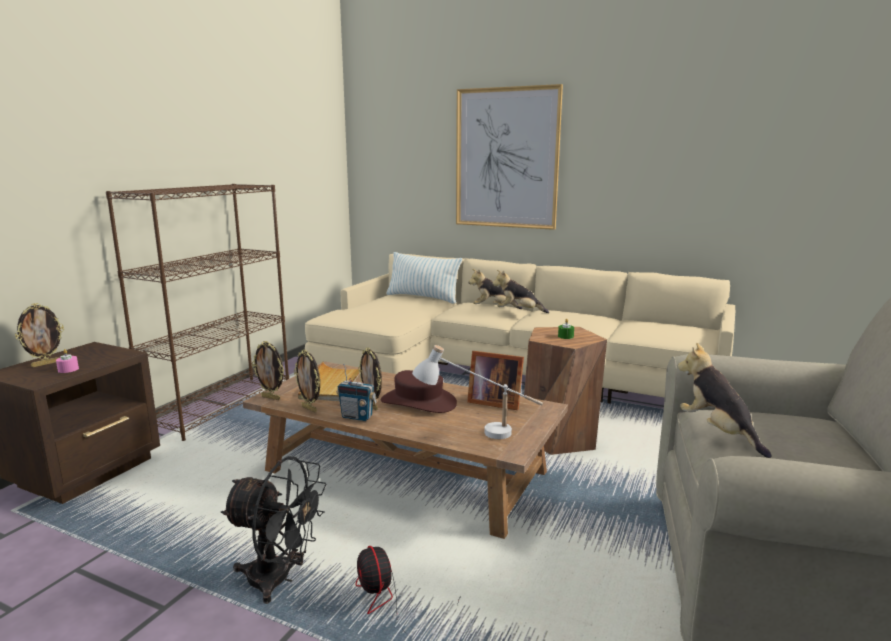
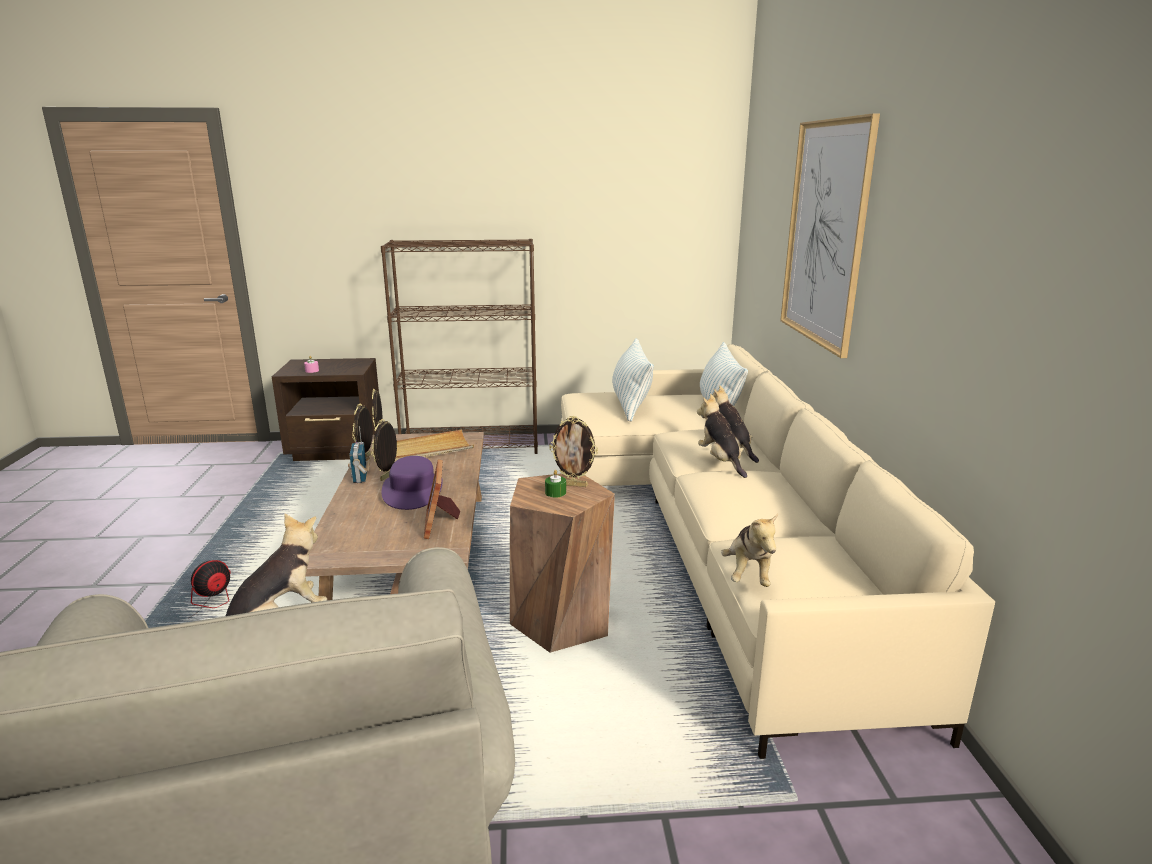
camera: 60 degrees right, 5 degrees up
picture frame [15,303,64,367] -> picture frame moved to [549,416,598,487]
black fan [221,456,327,604] -> none
brown hat [381,370,457,413] -> purple hat [382,456,443,510]
white table lamp [412,345,543,439] -> none
none -> pillow [612,338,654,422]
none -> plush toy [721,513,778,587]

